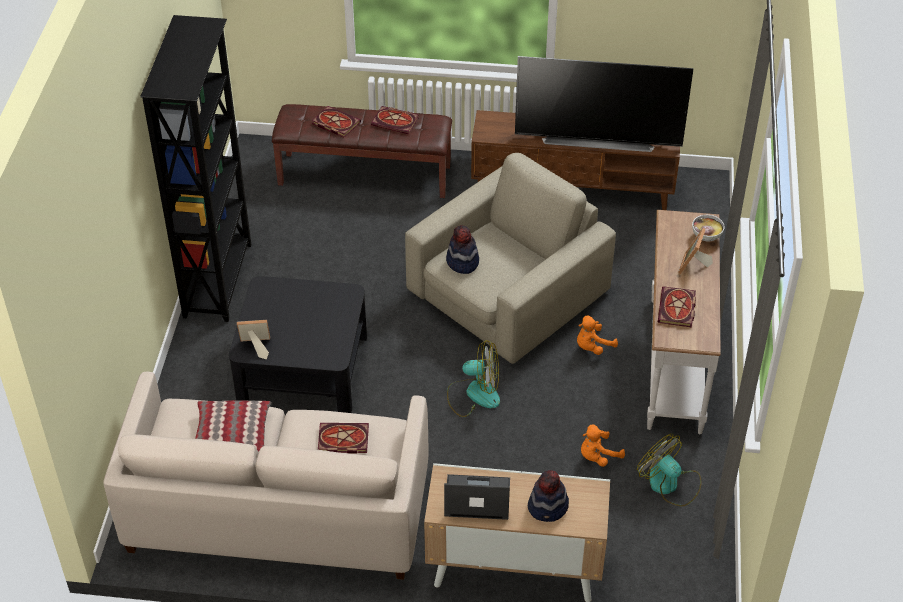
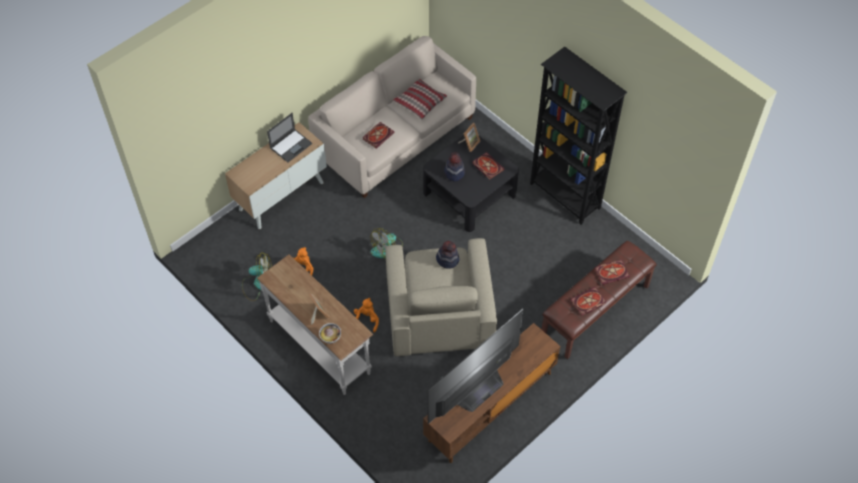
camera: 130 degrees right, 10 degrees up
hat [528,470,569,522] -> hat moved to [444,152,465,182]
book [658,286,696,327] -> book moved to [472,152,505,179]

